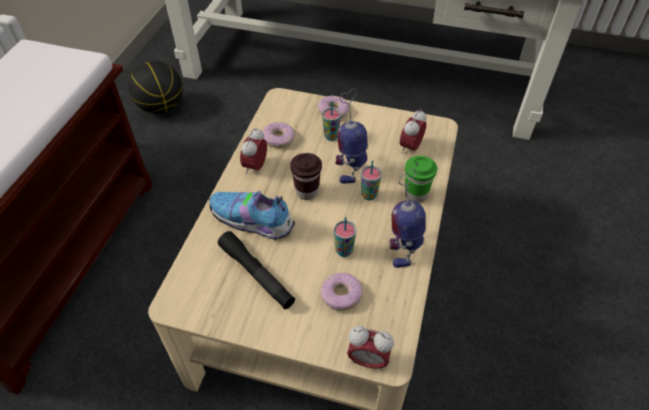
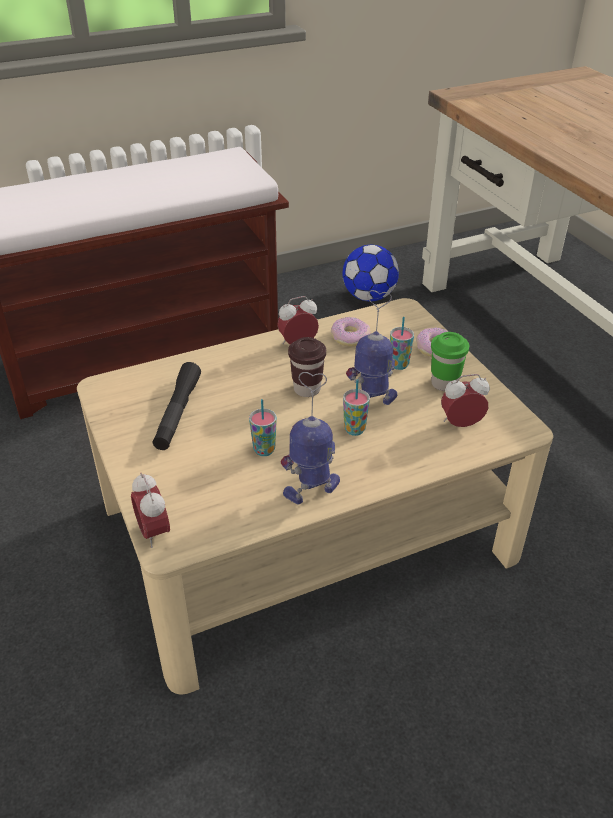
camera: 50 degrees right, 10 degrees down
basketball [128,61,183,114] -> football [342,245,399,301]
shoe [209,190,295,240] -> none
donut [321,273,363,310] -> none
green cup [405,156,437,203] -> green cup moved to [431,332,469,391]

